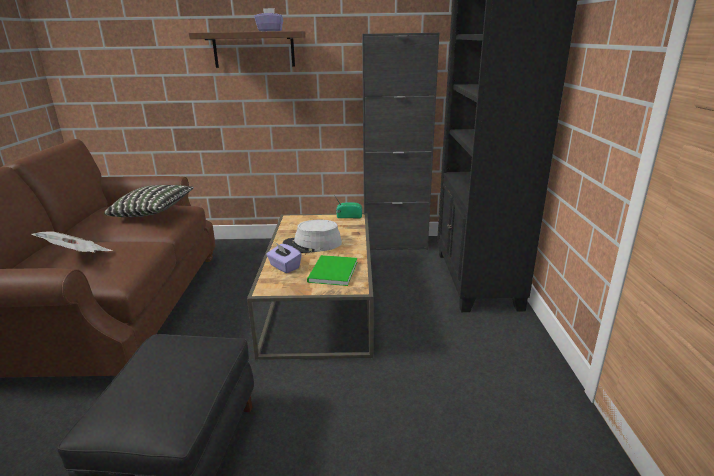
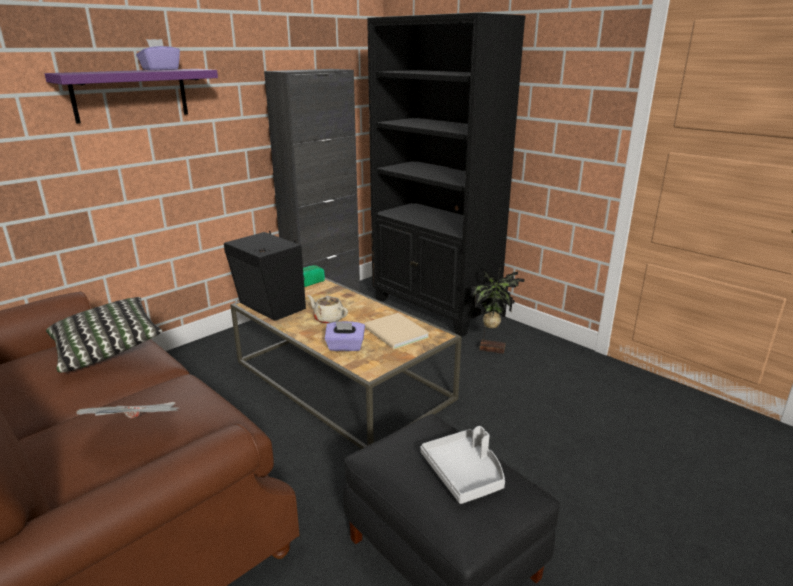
camera: 45 degrees left, 0 degrees up
brown shelf [189,31,305,68] -> purple shelf [45,69,218,124]
grey hat [283,220,342,253] -> beige teapot [307,295,348,324]
green book [307,255,357,286] -> beige book [364,313,429,349]
none -> black speaker [224,231,306,321]
none -> grey tray [420,426,505,504]
none -> potted plant [470,268,525,354]

